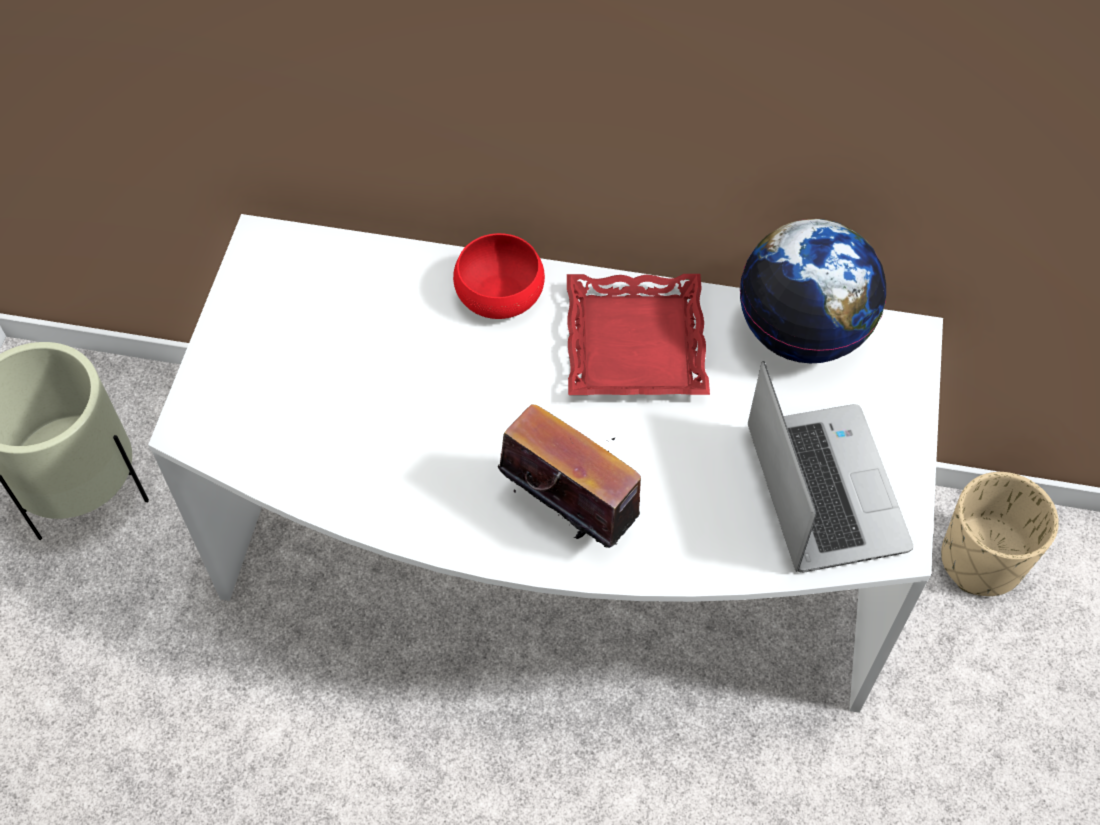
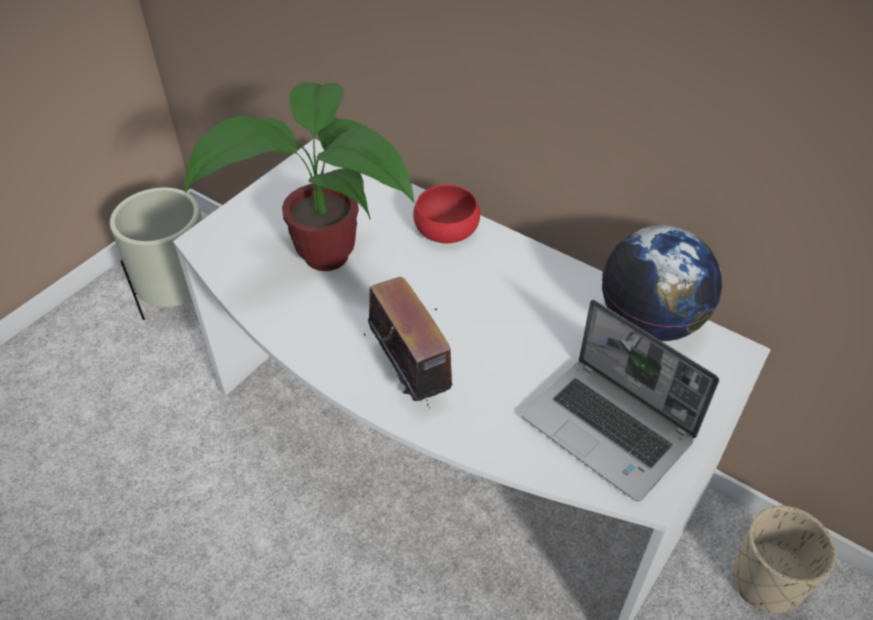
camera: 25 degrees right, 10 degrees down
red tray [567,274,710,395] -> none
laptop [748,361,914,573] -> laptop turned 120 degrees clockwise [521,300,719,502]
none -> potted plant [185,82,415,271]

